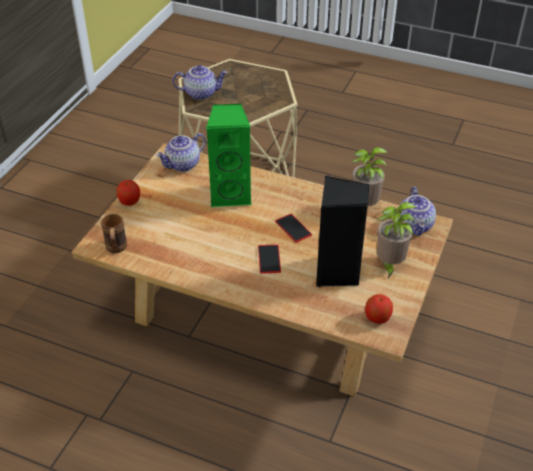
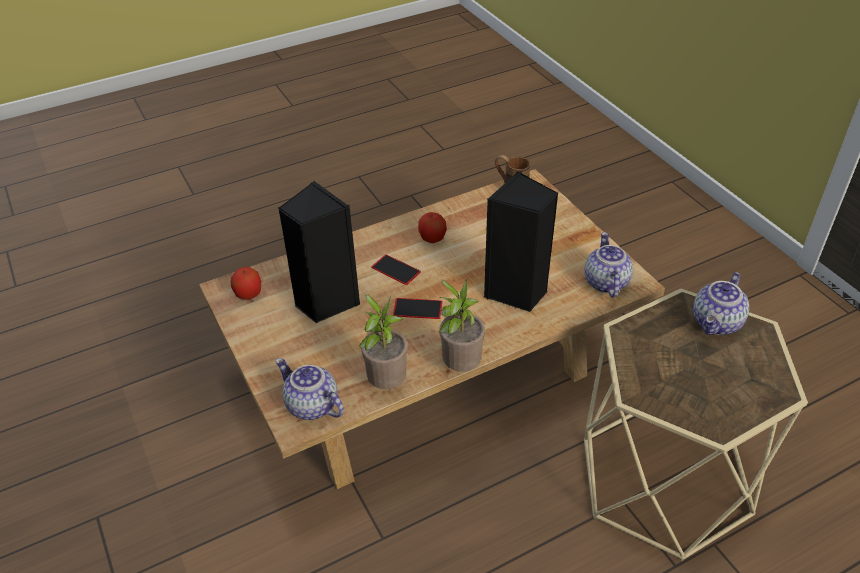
camera: 130 degrees right, 0 degrees up
apple [117,180,141,206] -> apple moved to [418,212,447,243]
green speaker [206,104,252,207] -> black speaker [484,171,559,312]
potted plant [377,202,416,278] -> potted plant moved to [439,279,485,372]

